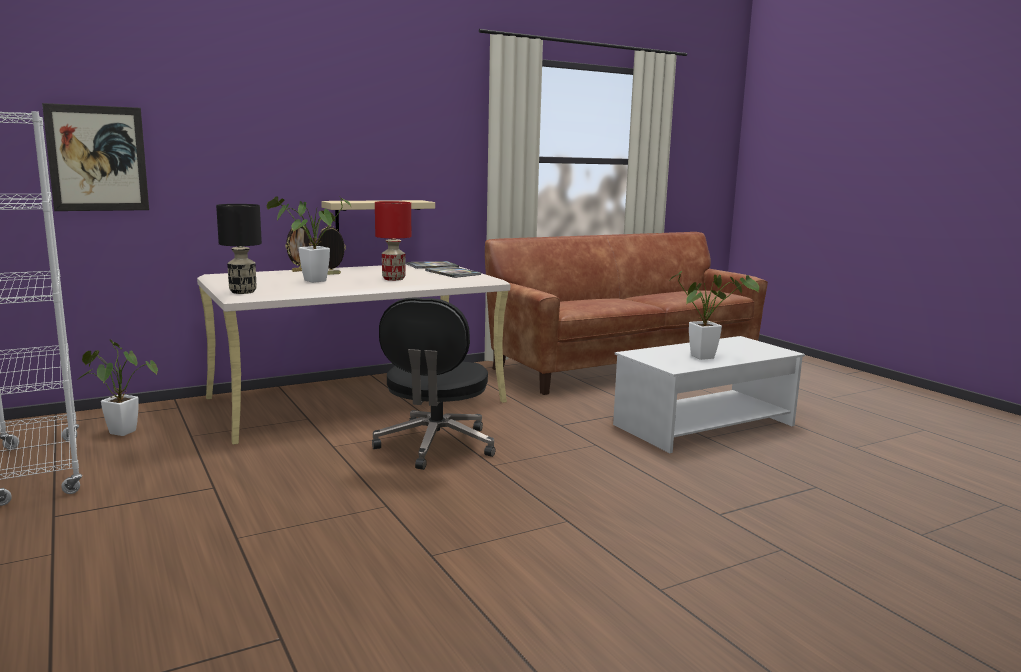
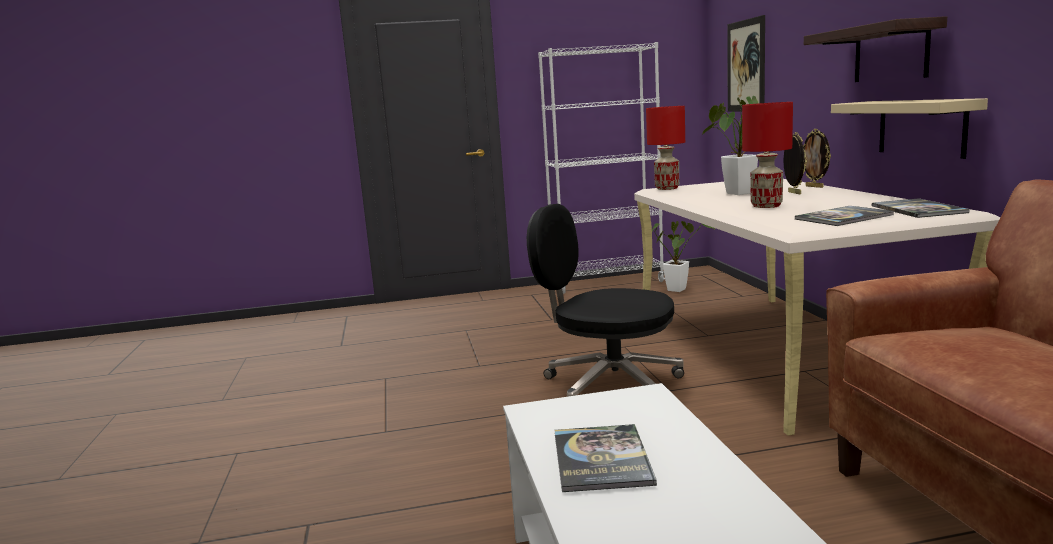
camera: 110 degrees right, 0 degrees up
black table lamp [216,204,262,294] -> red table lamp [646,106,685,190]
potted plant [669,271,759,360] -> book [555,424,657,492]
none -> shelf [804,16,947,82]

